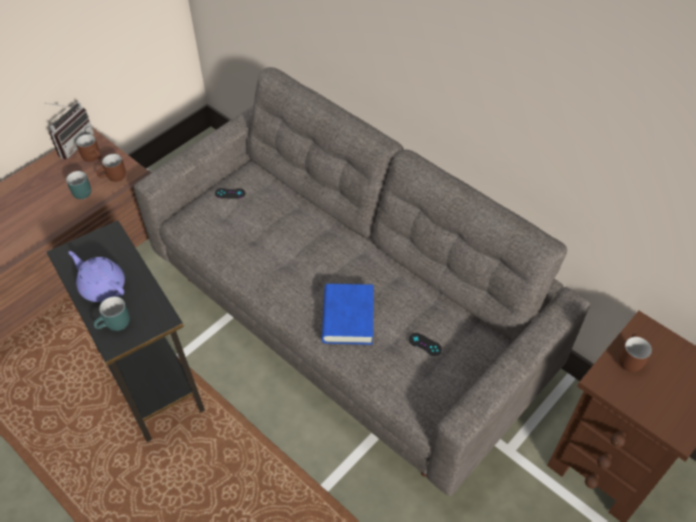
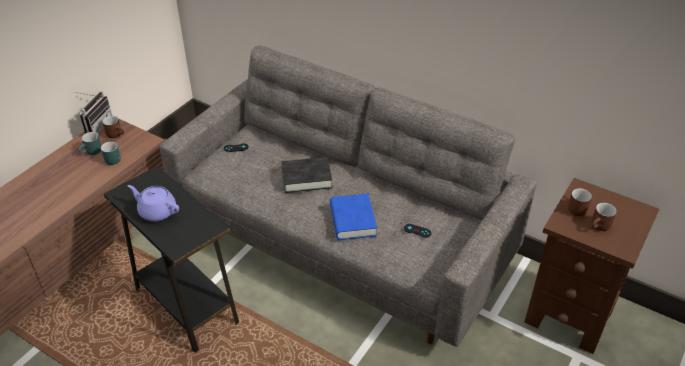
camera: 10 degrees left, 10 degrees down
turquoise mug [93,296,130,331] -> turquoise mug moved to [78,132,101,155]
brown mug [97,154,126,182] -> brown mug moved to [591,203,617,231]
none -> black book [282,157,332,193]

